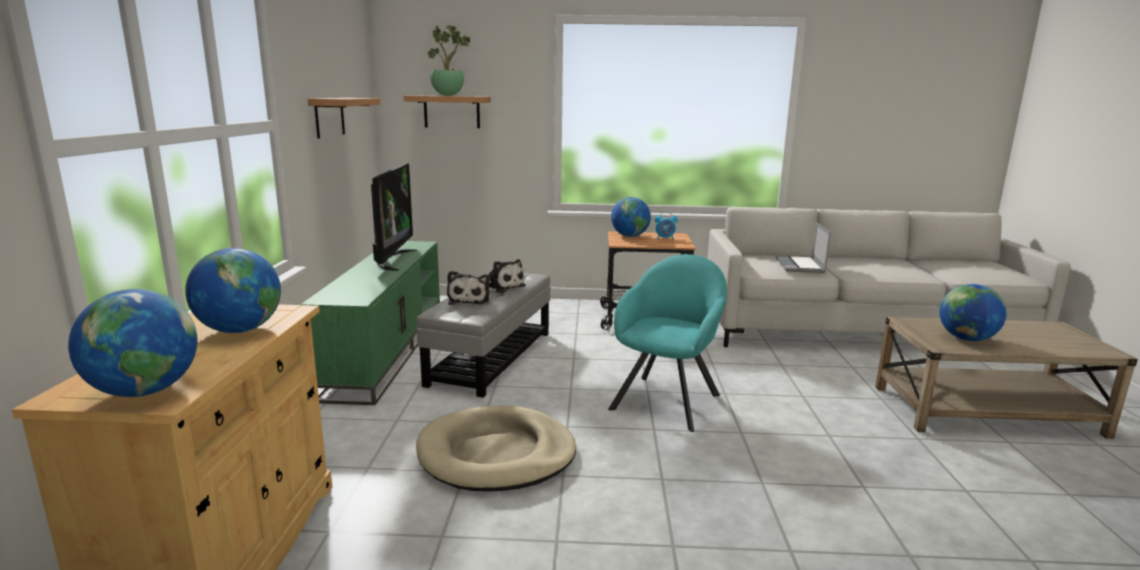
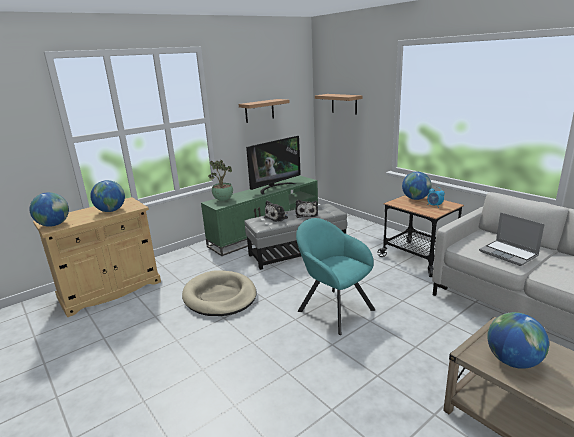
camera: 50 degrees right, 5 degrees up
potted plant [428,25,470,96] -> potted plant moved to [208,160,233,201]
turquoise armchair [608,254,727,432] -> turquoise armchair turned 120 degrees counterclockwise [296,218,376,335]
laptop [776,222,831,273] -> laptop turned 90 degrees counterclockwise [479,212,545,266]

